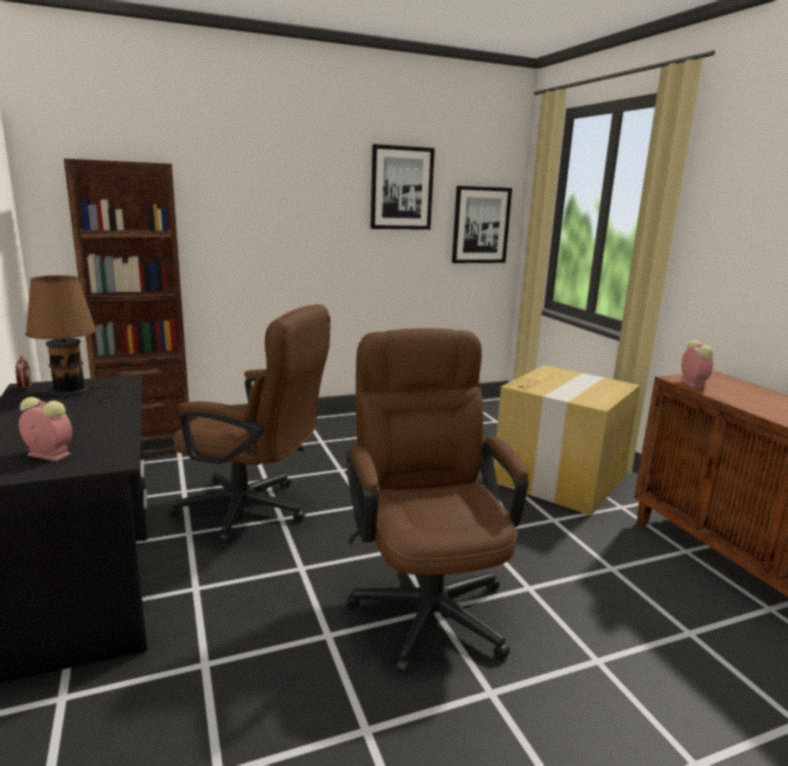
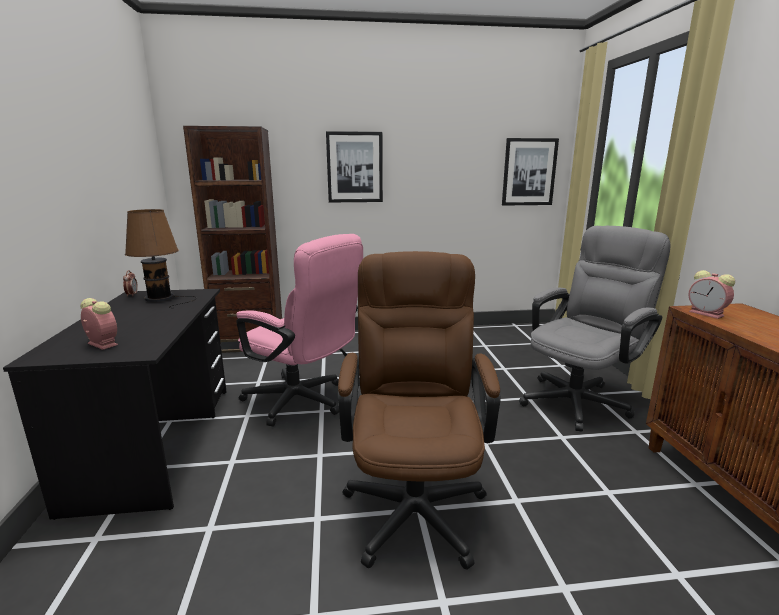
camera: 15 degrees right, 0 degrees up
brown office chair [169,304,330,543] -> pink office chair [236,234,363,427]
picture [371,144,435,230] -> picture moved to [326,131,383,202]
cardboard box [494,365,640,515] -> grey office chair [519,226,671,432]
alarm clock [680,341,713,388] -> alarm clock turned 135 degrees clockwise [688,270,735,319]

